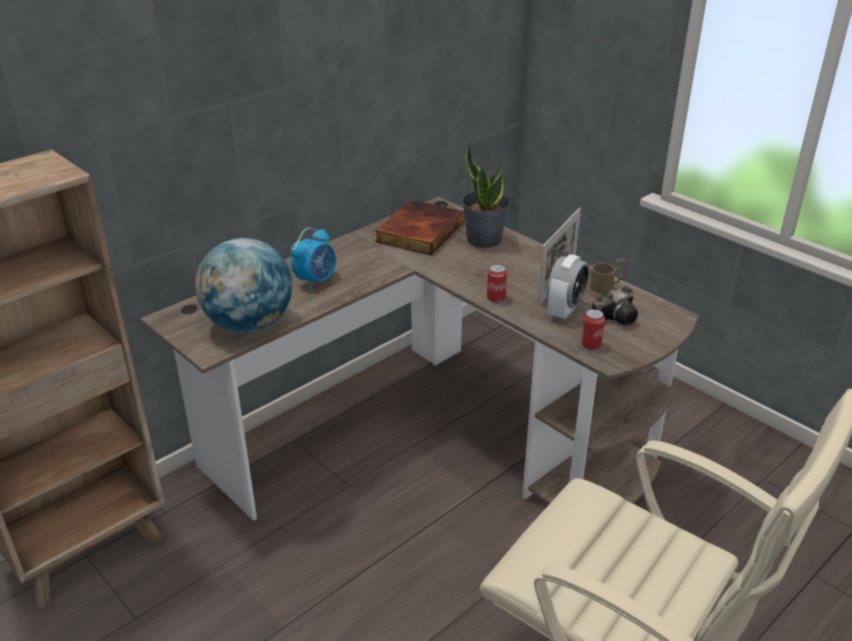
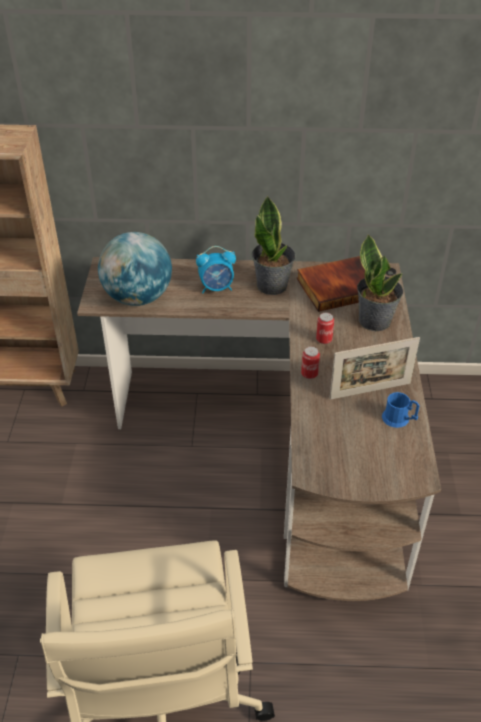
camera: 45 degrees right, 10 degrees up
alarm clock [547,254,589,321] -> none
can [581,309,605,350] -> can moved to [316,312,334,344]
brown mug [587,259,626,298] -> blue mug [382,392,420,428]
camera [592,286,638,326] -> none
none -> potted plant [252,196,296,295]

